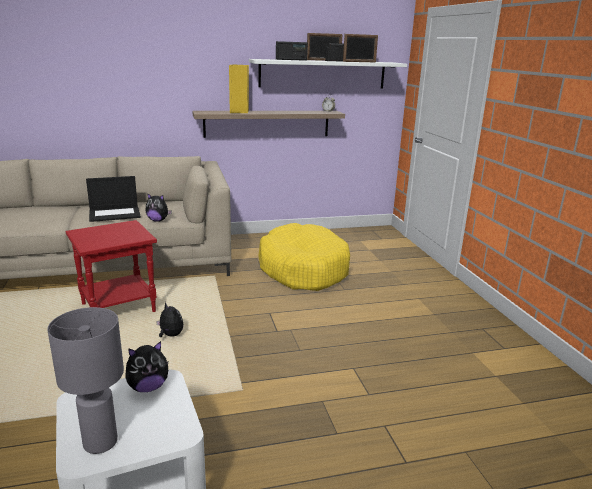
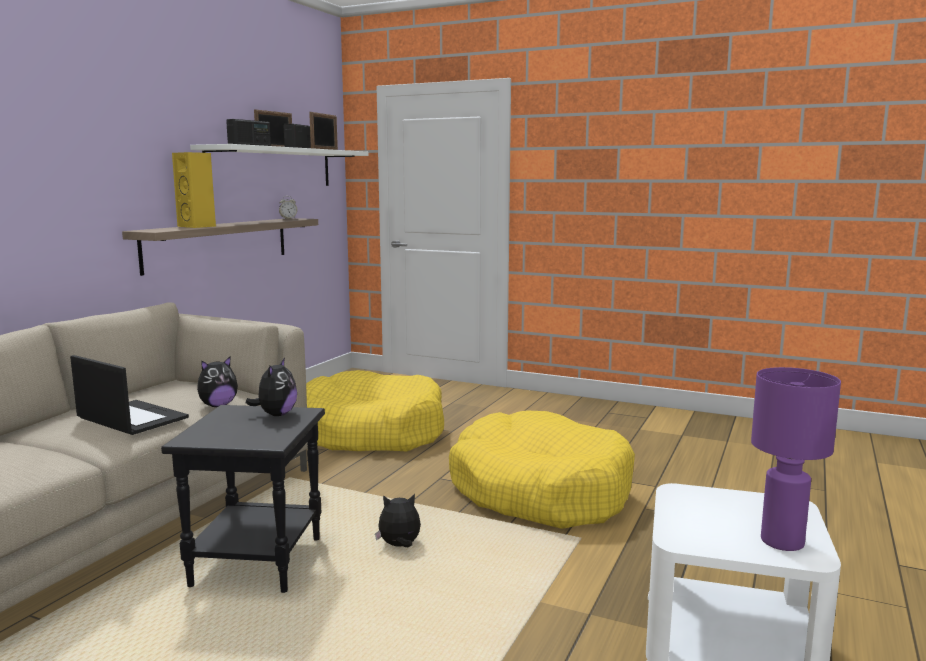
camera: 50 degrees left, 10 degrees down
grey table lamp [47,307,124,454] -> purple table lamp [751,367,841,551]
red side table [66,220,157,312] -> black side table [161,405,325,593]
laptop [86,176,141,222] -> laptop turned 75 degrees counterclockwise [70,355,189,435]
plush toy [125,341,169,392] -> plush toy moved to [246,358,297,416]
none -> yellow dog bed [449,410,635,529]

